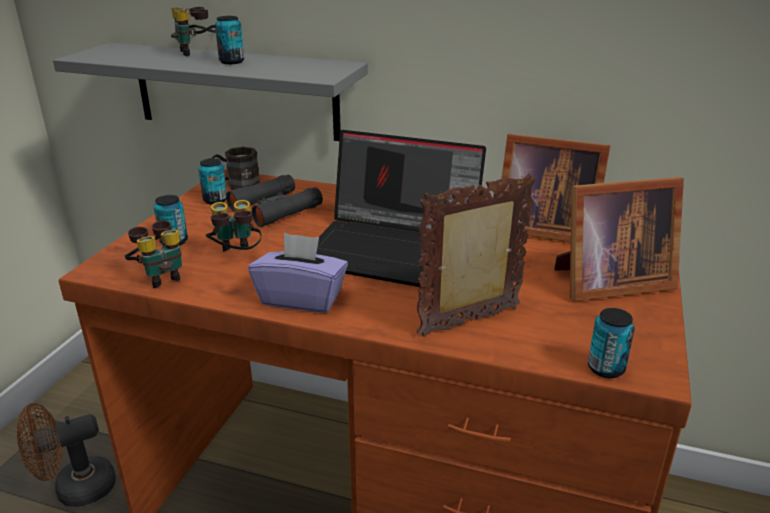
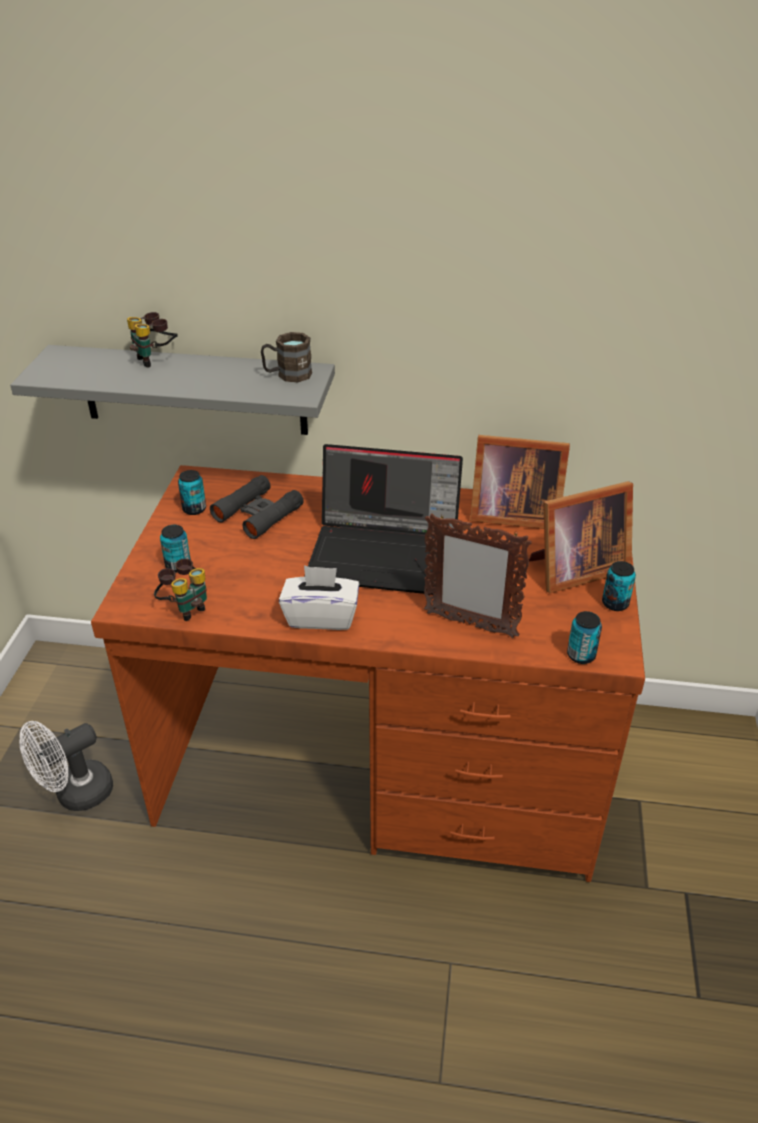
camera: 10 degrees left, 10 degrees up
brown fan [17,403,116,507] -> white fan [19,721,113,811]
binoculars [206,200,261,251] -> none
brown mug [212,147,260,190] -> brown mug moved to [261,332,312,382]
can [215,16,244,64] -> can moved to [602,561,636,611]
purple tissue box [248,233,348,313] -> white tissue box [279,565,359,630]
picture frame [417,173,536,337] -> picture frame turned 120 degrees counterclockwise [424,513,532,638]

